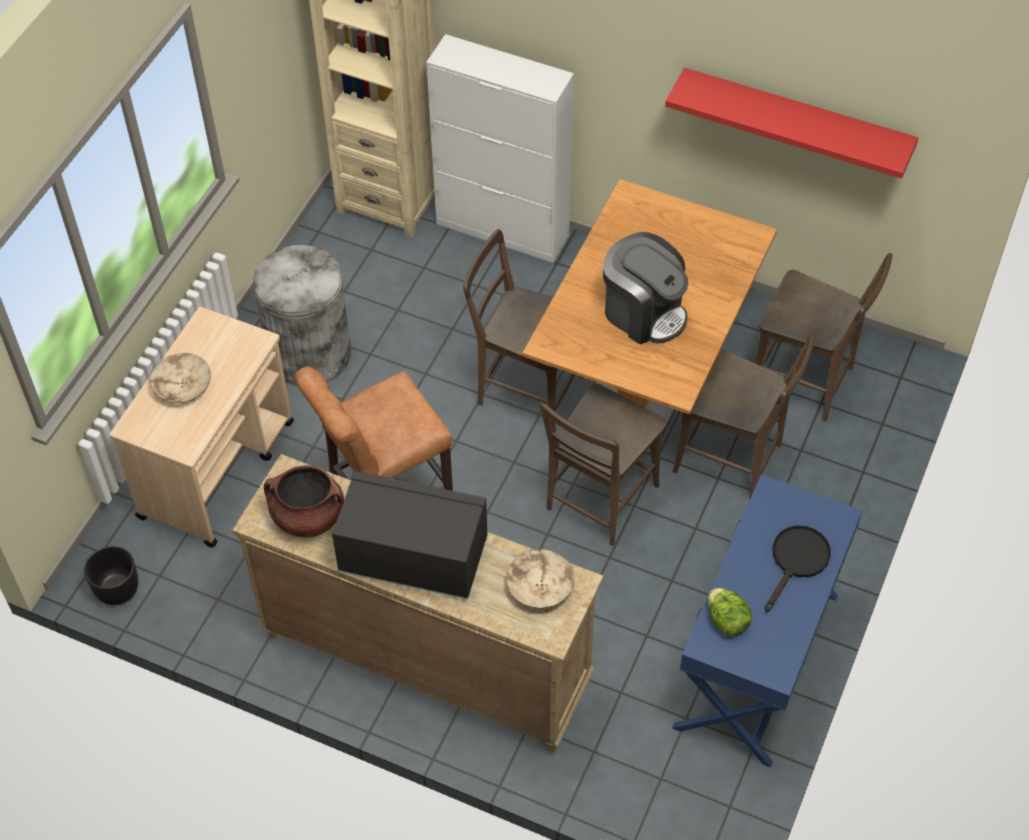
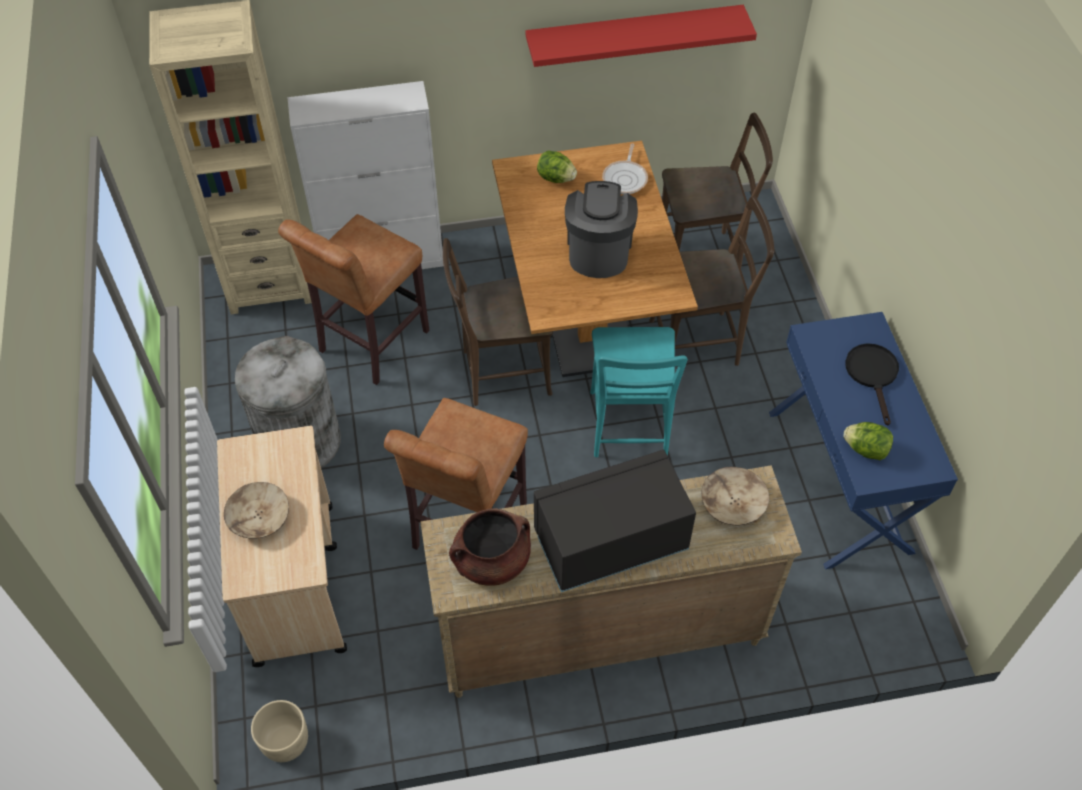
camera: 35 degrees left, 0 degrees up
black planter [84,546,138,605] -> beige planter [251,700,308,762]
brown chair [540,384,667,546] -> turquoise chair [590,327,688,457]
coffee machine [603,232,688,345] -> coffee machine turned 90 degrees counterclockwise [565,181,638,278]
none -> brown stool [278,214,430,385]
none -> lettuce [537,150,577,183]
none -> frying pan [602,144,648,194]

